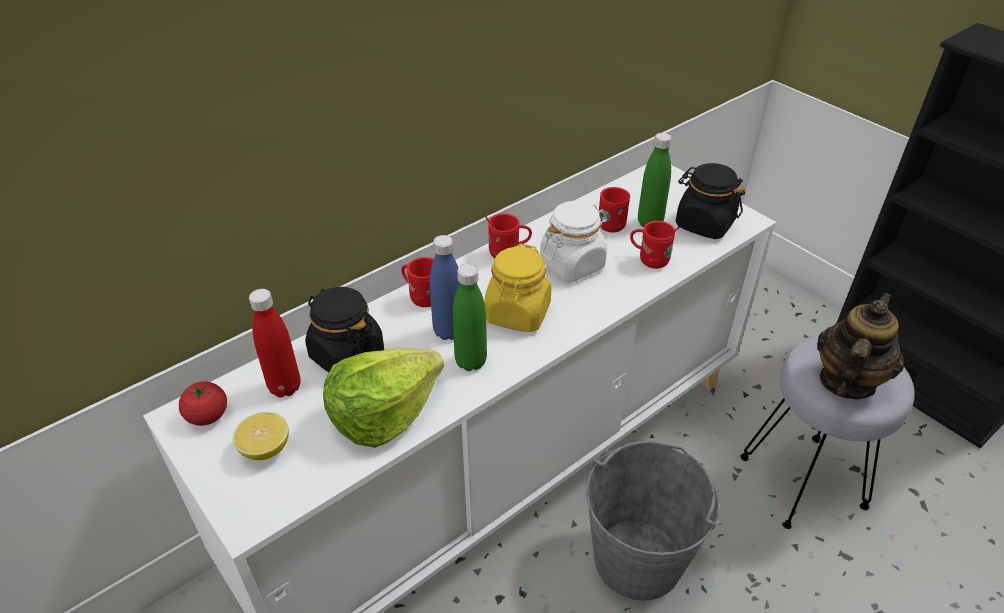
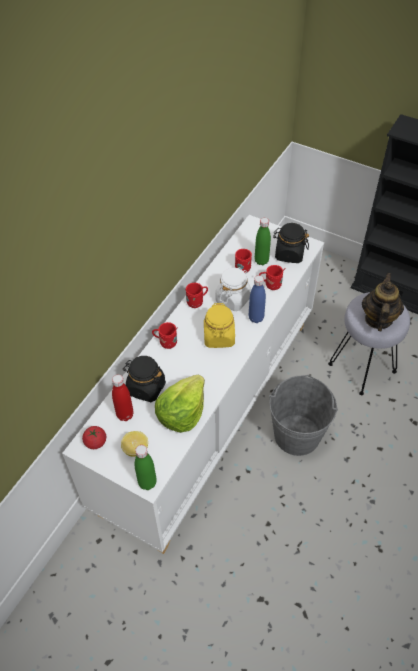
camera: 20 degrees left, 10 degrees up
blue bottle [430,235,459,340] -> blue bottle moved to [249,275,266,323]
green bottle [453,264,487,371] -> green bottle moved to [135,445,157,490]

